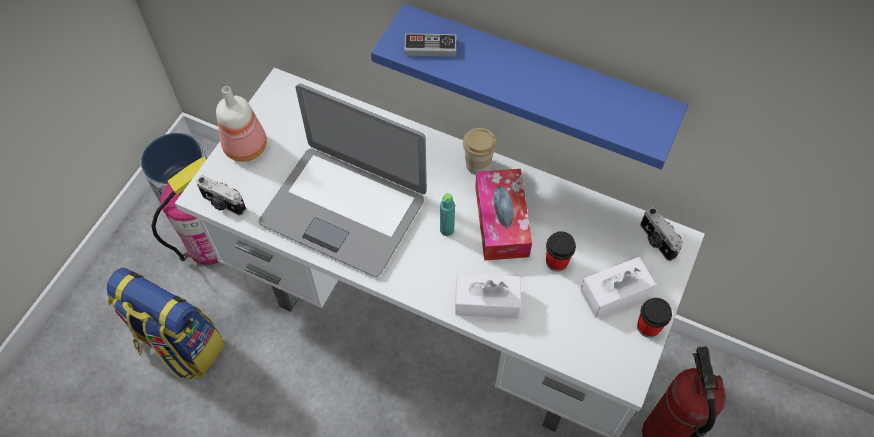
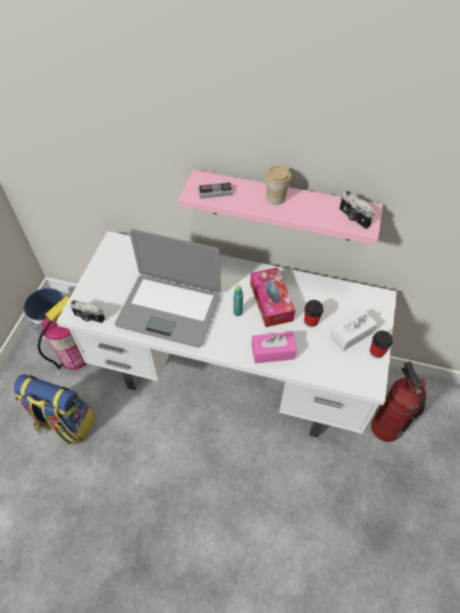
camera: 10 degrees left, 5 degrees down
bottle [216,86,267,162] -> none
blue shelf [371,4,688,169] -> pink shelf [178,170,383,245]
white tissue box [455,273,521,319] -> pink tissue box [252,332,297,363]
cup [463,128,497,175] -> cup moved to [265,165,291,205]
camera [640,206,683,261] -> camera moved to [339,191,375,229]

